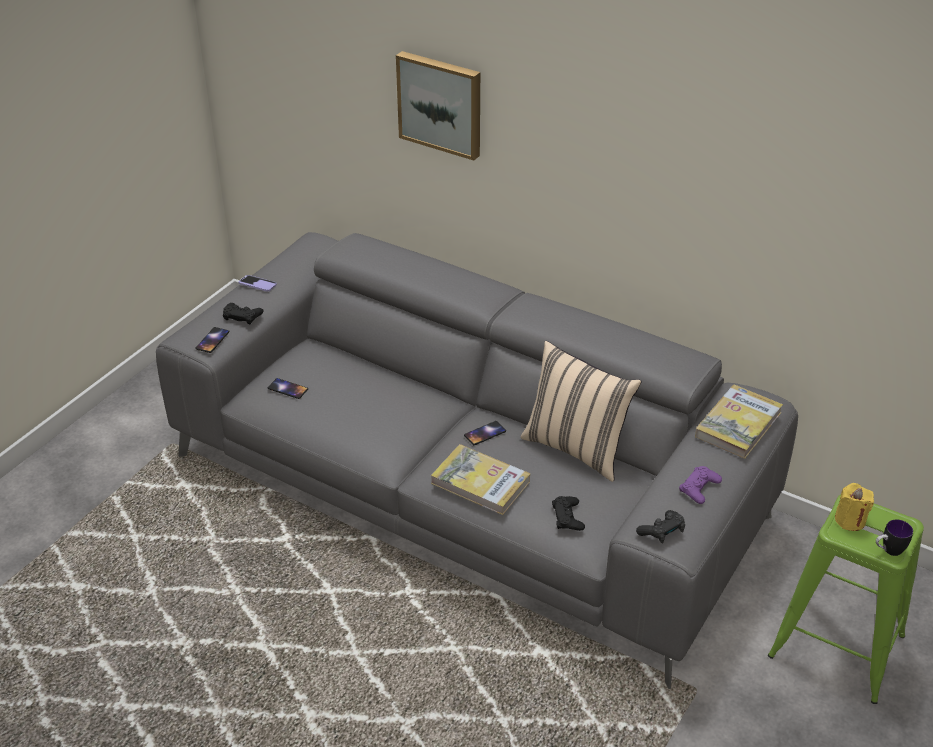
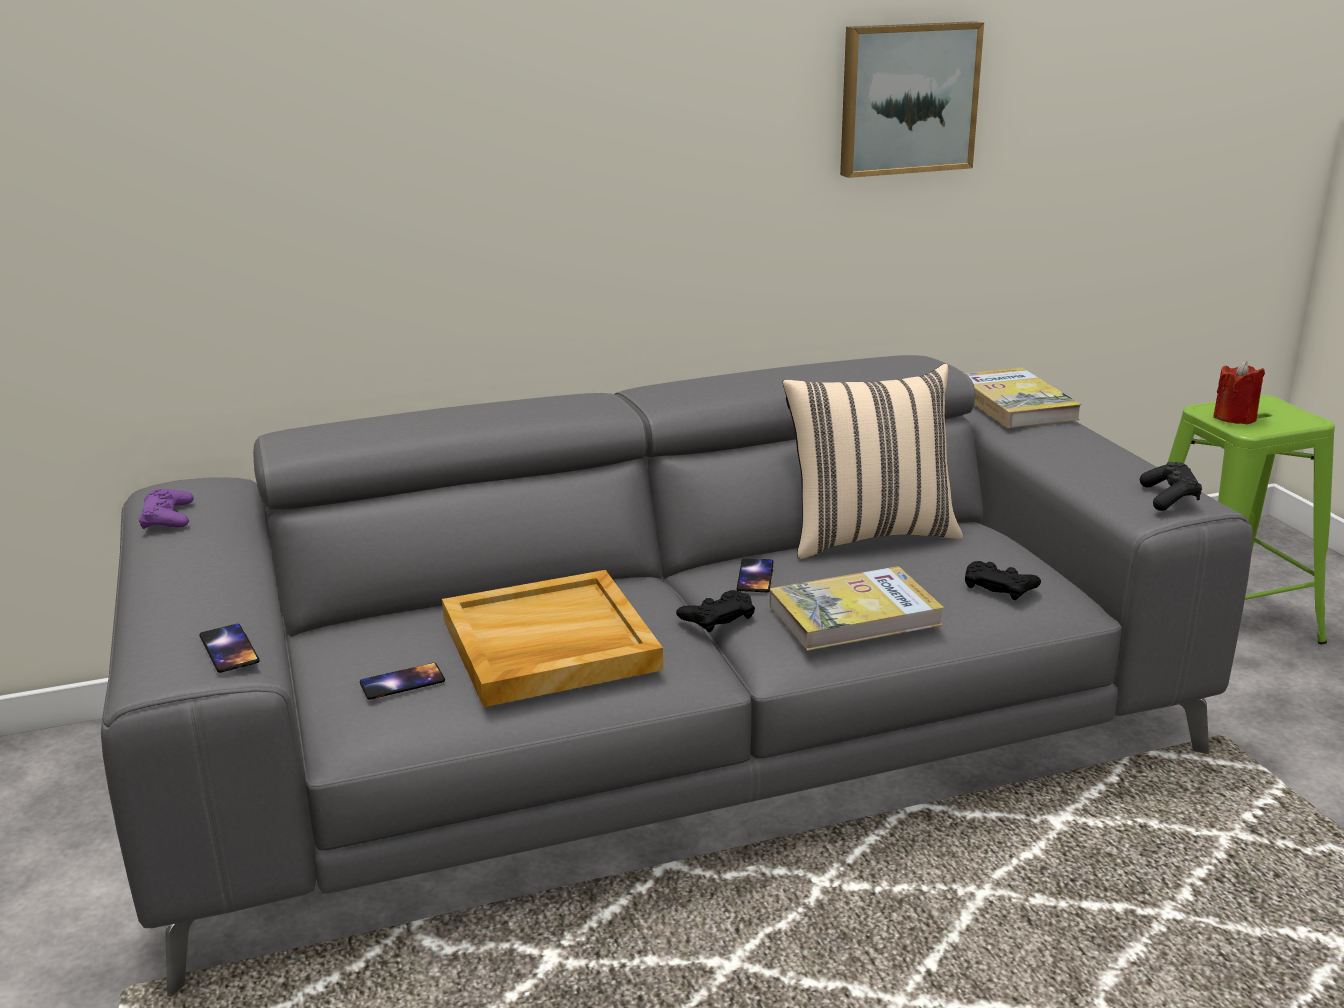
camera: 50 degrees left, 15 degrees down
black game controller [223,303,263,324] -> black game controller moved to [676,590,755,632]
phone [238,275,277,291] -> none
picture [396,51,480,161] -> picture moved to [840,21,984,178]
purple game controller [679,466,722,504] -> purple game controller moved to [139,489,194,529]
yellow candle [835,483,874,531] -> red candle [1213,361,1265,424]
mug [876,519,913,556] -> none
none -> beige tray [442,570,663,707]

